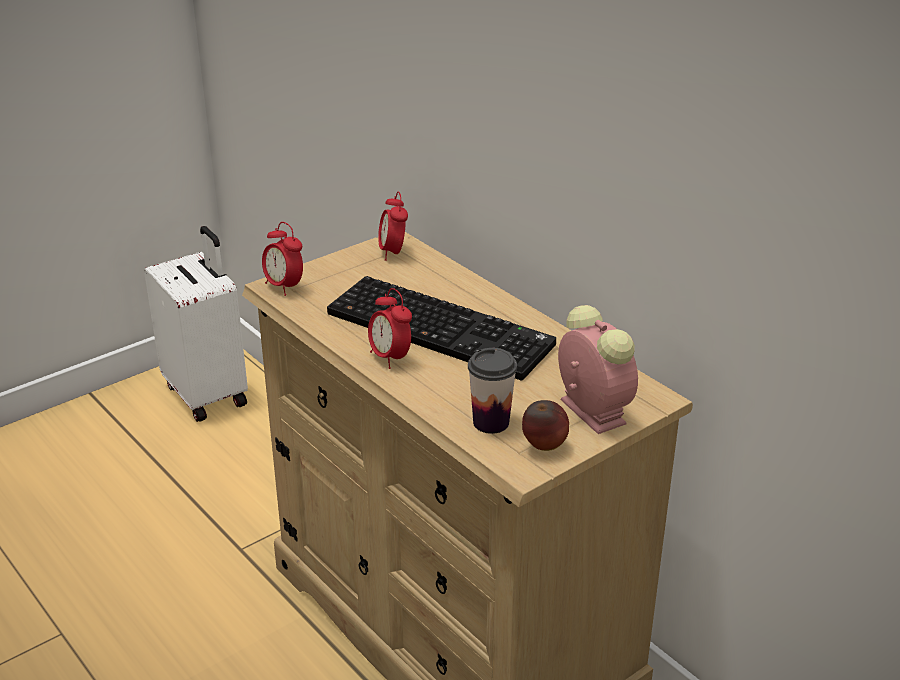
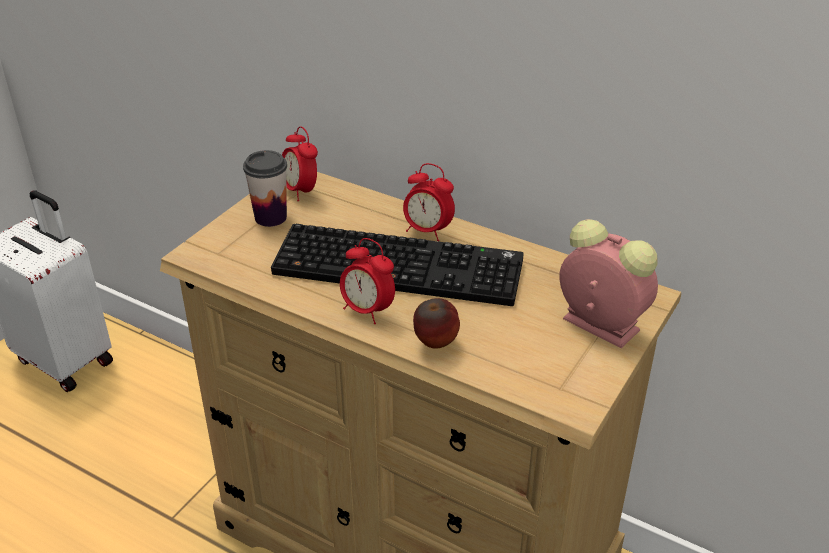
camera: 20 degrees left, 5 degrees up
alarm clock [262,222,303,296] -> alarm clock moved to [403,163,455,241]
cup [468,348,517,434] -> cup moved to [243,150,287,227]
apple [522,400,569,451] -> apple moved to [413,298,460,348]

